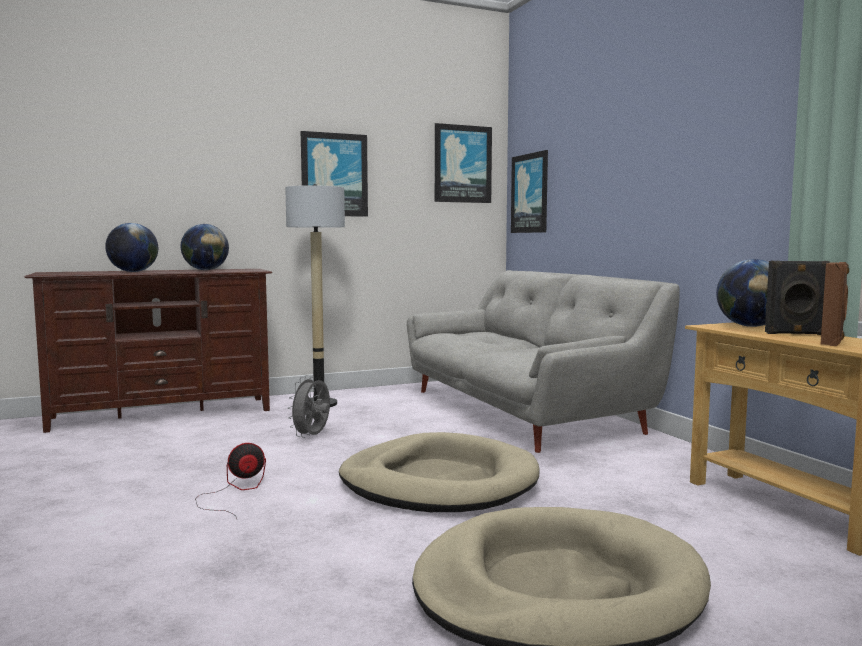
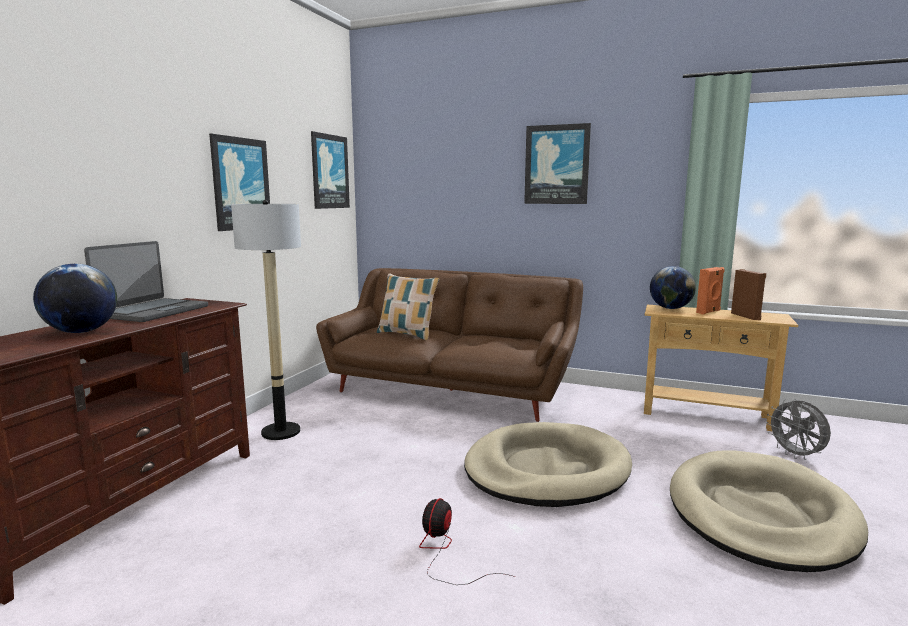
camera: 45 degrees left, 5 degrees up
globe [181,224,229,270] -> laptop [84,241,208,322]
grey fan [287,375,330,438] -> grey fan moved to [766,399,831,460]
grey sofa [407,270,680,453] -> brown sofa [316,268,583,422]
picture [511,150,548,233] -> picture moved to [524,123,591,204]
black speaker [765,261,830,335] -> orange speaker [696,267,725,314]
none -> pillow [377,273,439,340]

